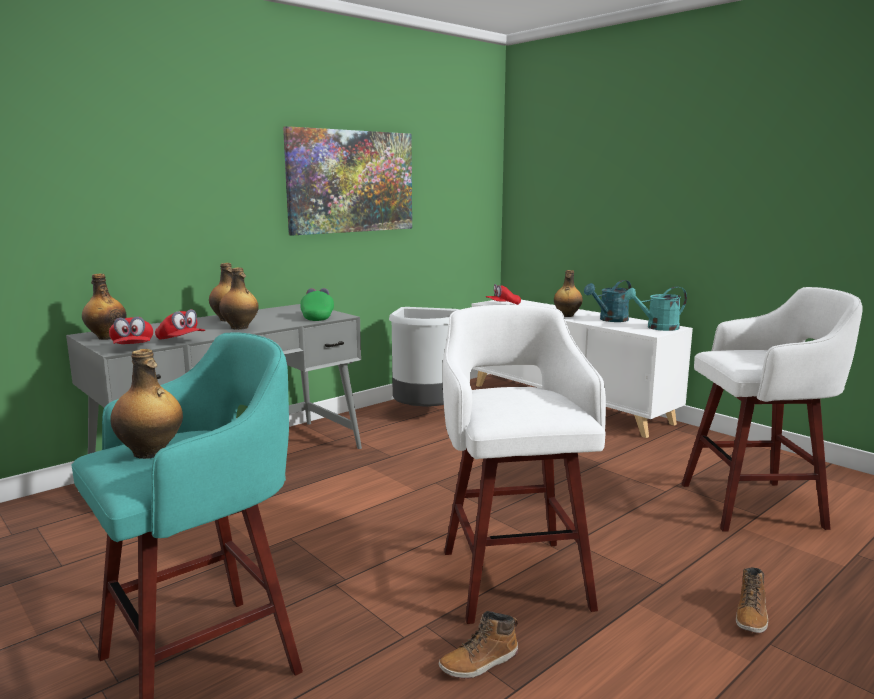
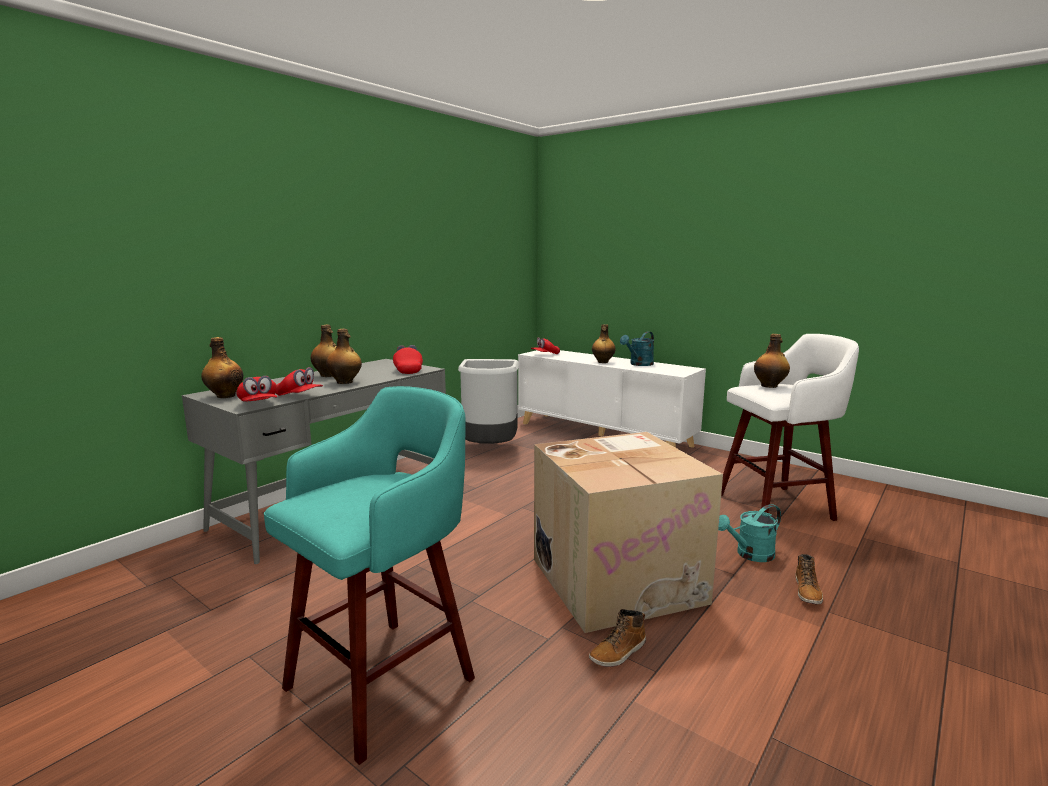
camera: 10 degrees left, 0 degrees up
bottle [110,349,183,459] -> bottle moved to [754,334,790,388]
picture [283,126,412,236] -> none
green cap [300,288,334,321] -> red cap [393,345,423,374]
white stool [442,305,606,624] -> cardboard box [534,432,723,633]
turquoise watering can [625,286,687,331] -> turquoise watering can moved to [718,504,781,562]

